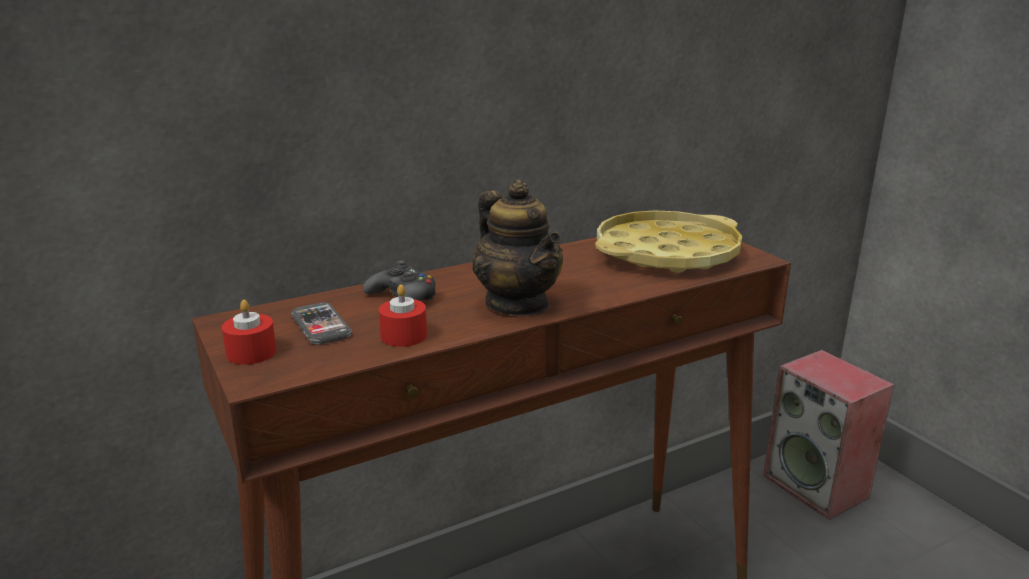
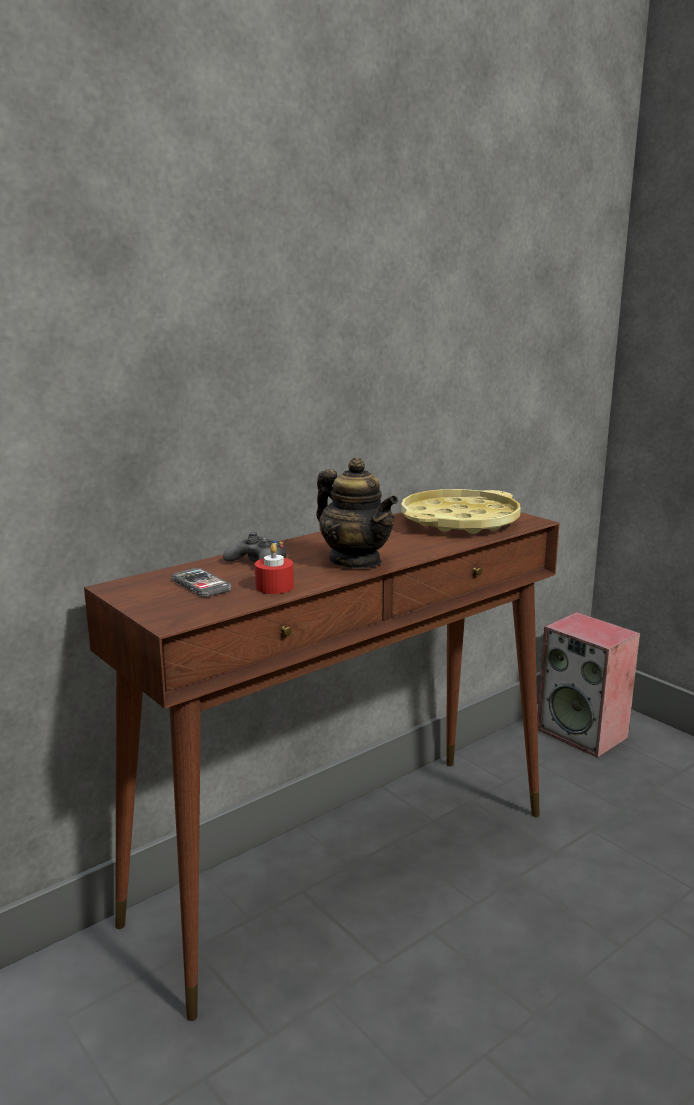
camera: 10 degrees left, 5 degrees down
red candle [222,300,277,365] -> none

